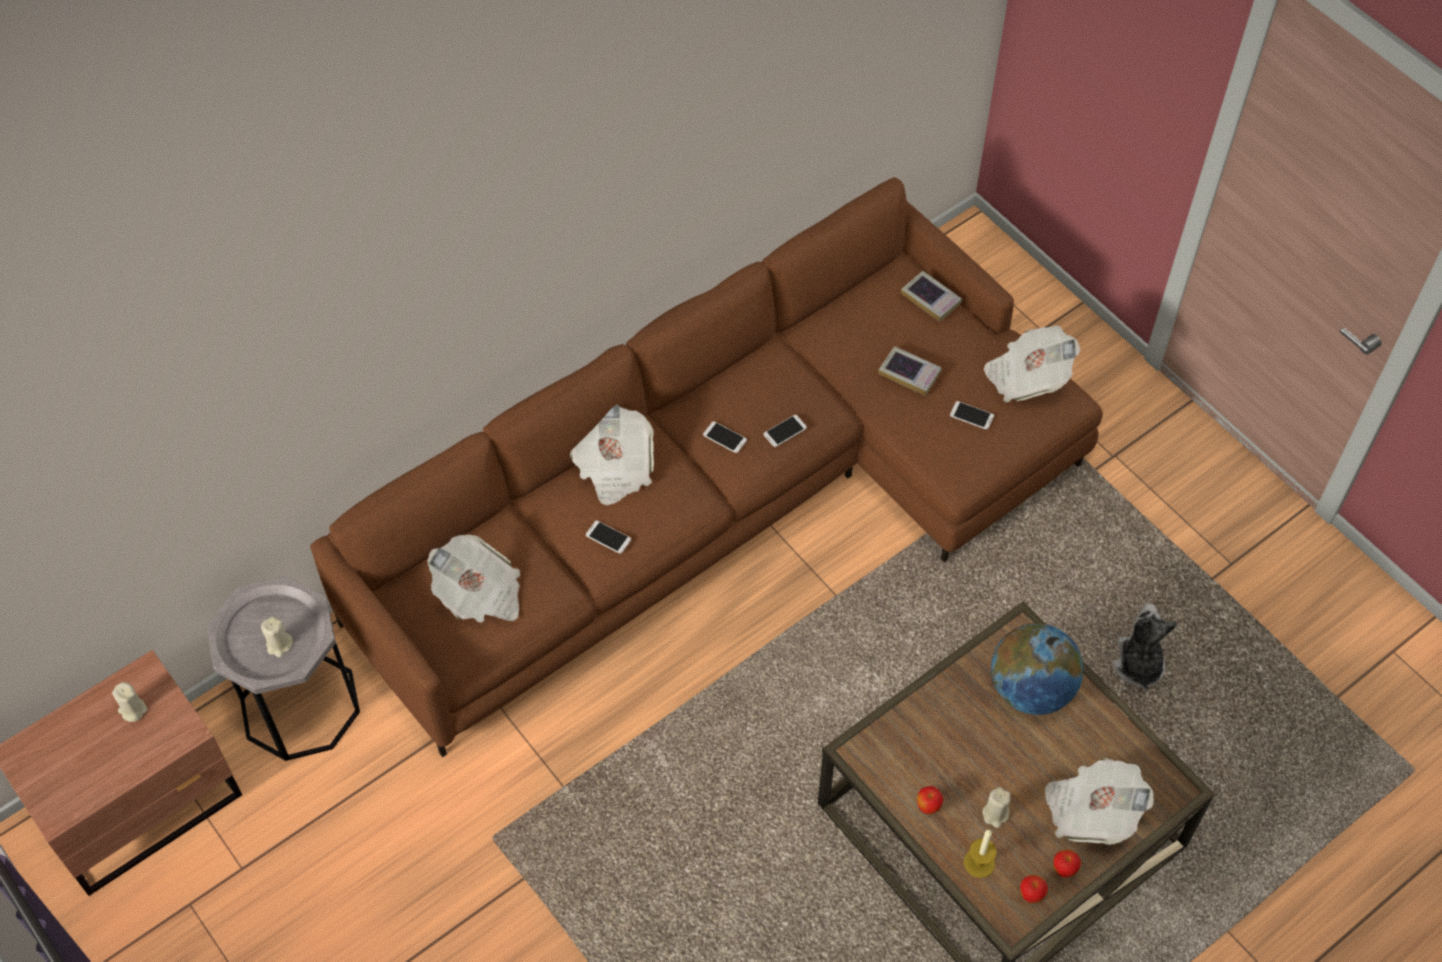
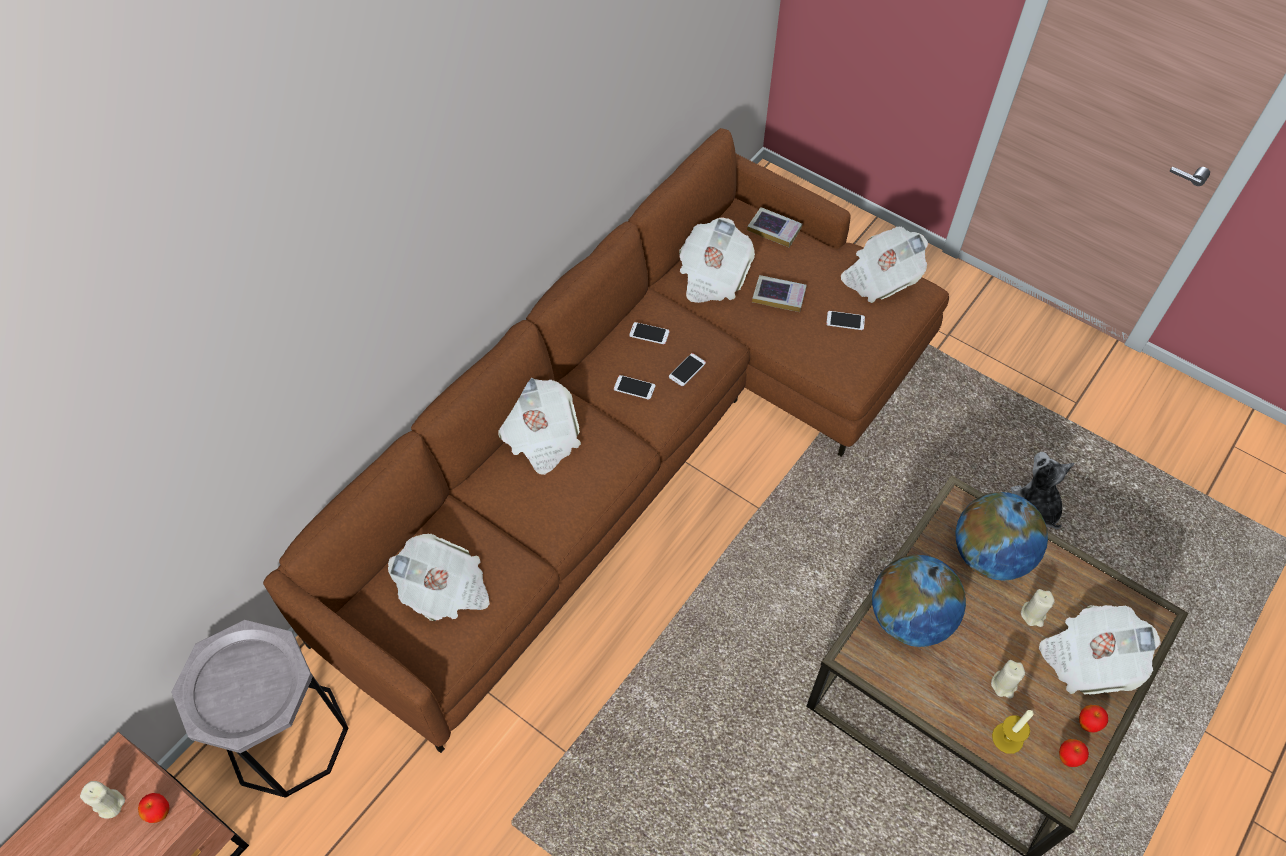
camera: 15 degrees left, 0 degrees up
beige candle [261,616,293,657] -> beige candle moved to [1021,589,1055,627]
phone [586,521,631,554] -> phone moved to [629,322,670,344]
apple [917,786,943,814] -> apple moved to [138,793,169,823]
none -> newspaper [679,218,755,303]
none -> globe [872,555,966,647]

